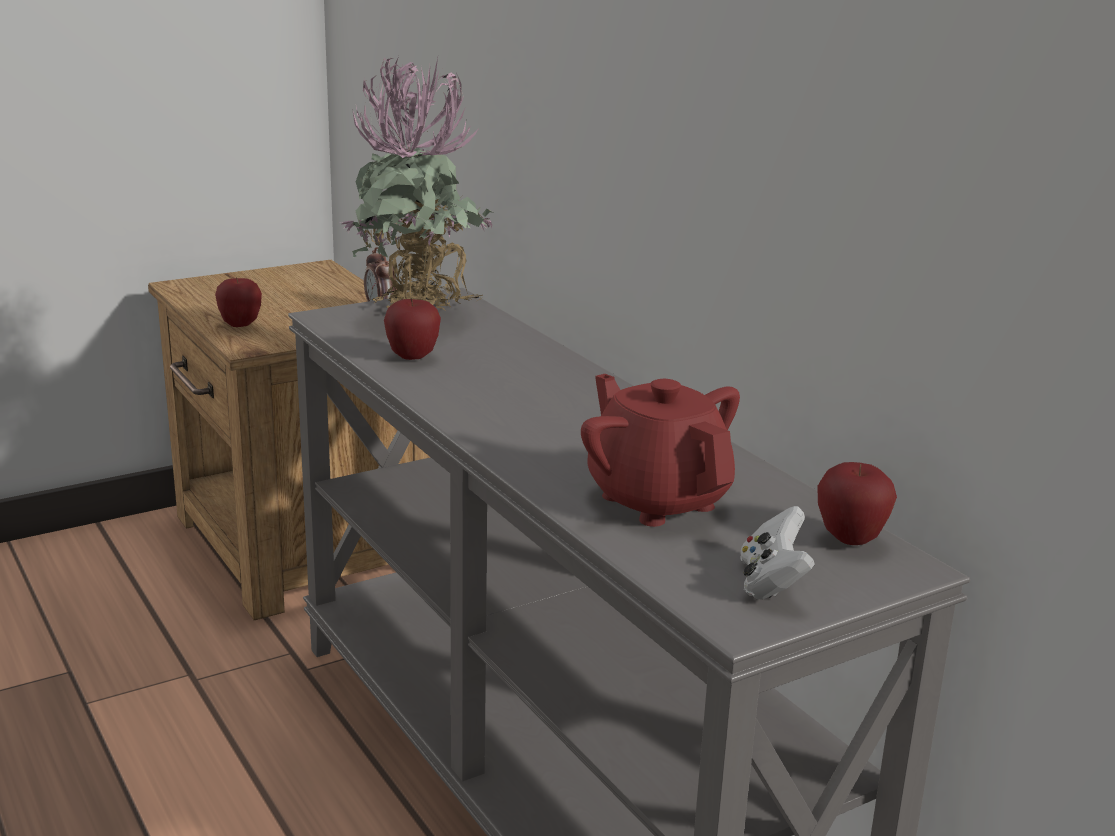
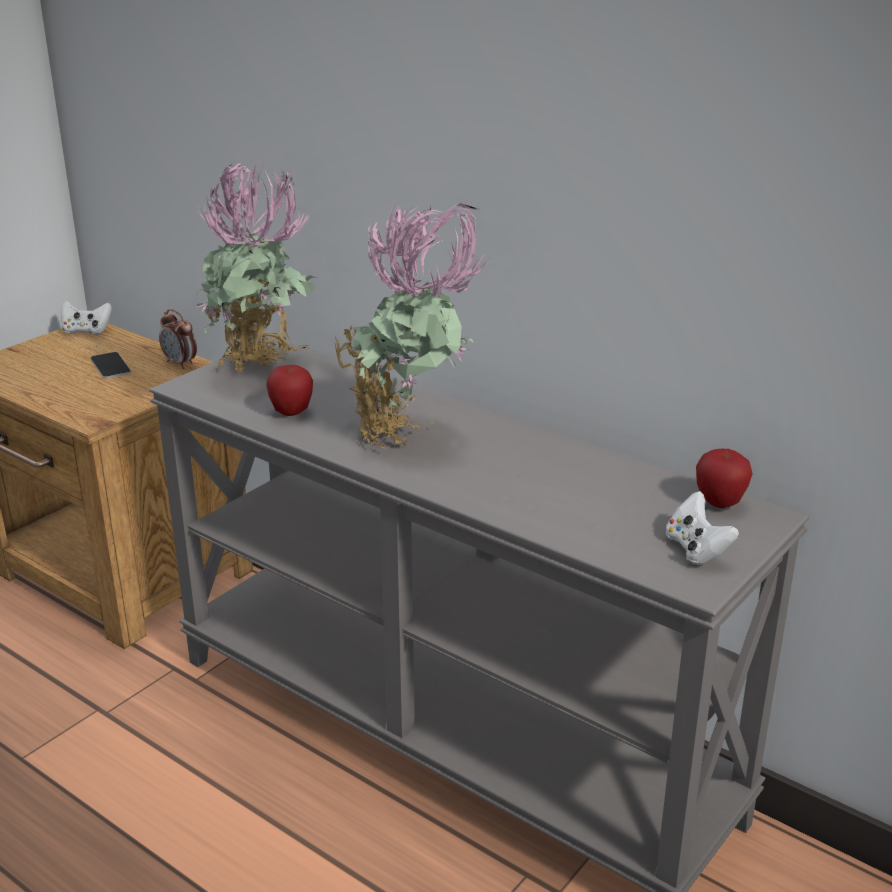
camera: 20 degrees left, 5 degrees up
apple [215,277,262,327] -> none
red teapot [581,374,740,527] -> none
none -> white game controller [61,301,112,335]
none -> phone [90,352,131,379]
none -> potted plant [335,199,492,449]

